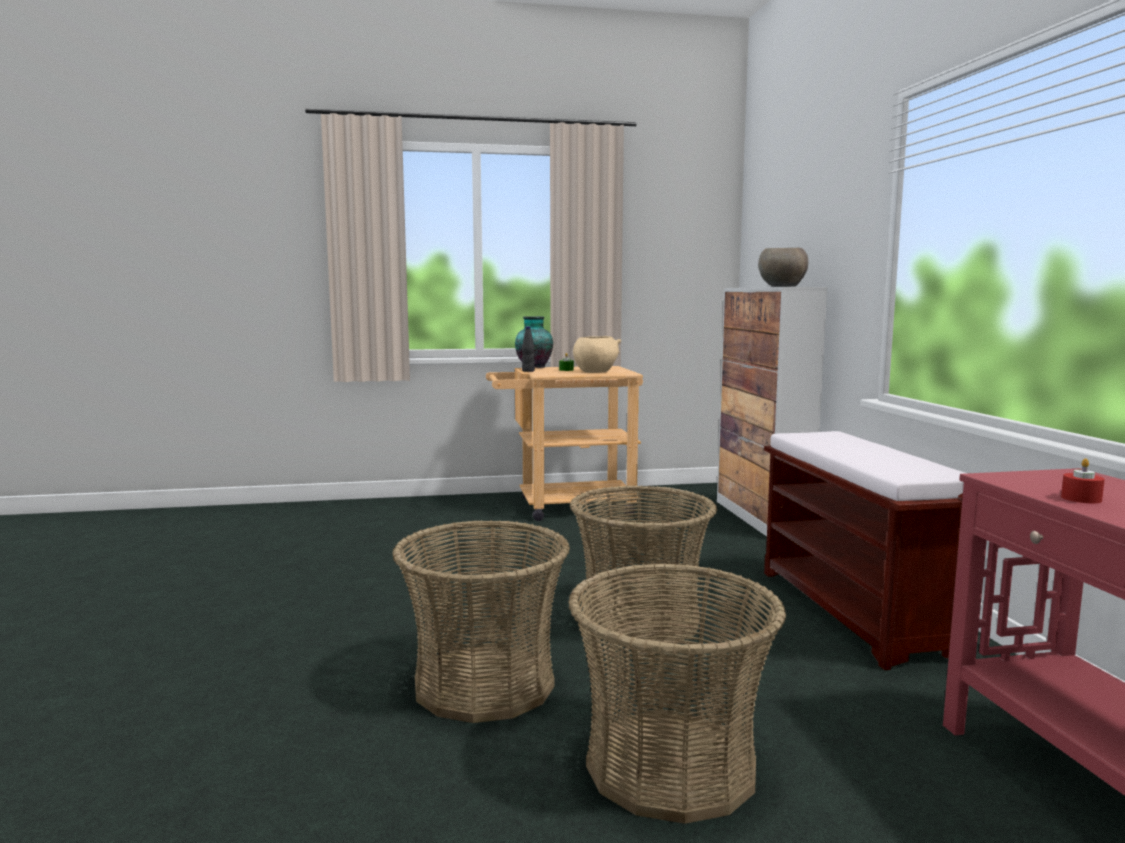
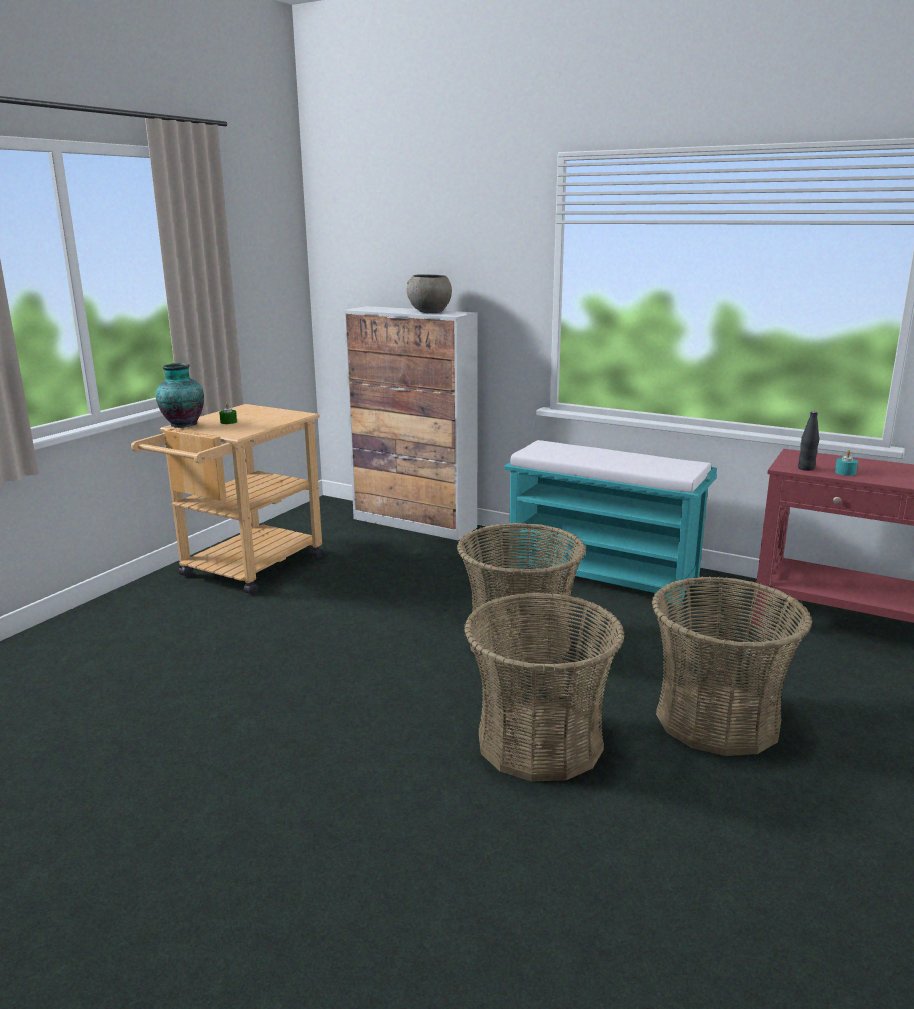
camera: 50 degrees left, 10 degrees up
black bottle [522,326,535,372] -> black bottle moved to [798,412,819,471]
beige bowl [573,336,621,373] -> none
brown bench [764,431,966,670] -> turquoise bench [504,440,717,607]
red candle [1061,458,1105,503] -> turquoise candle [835,450,858,476]

